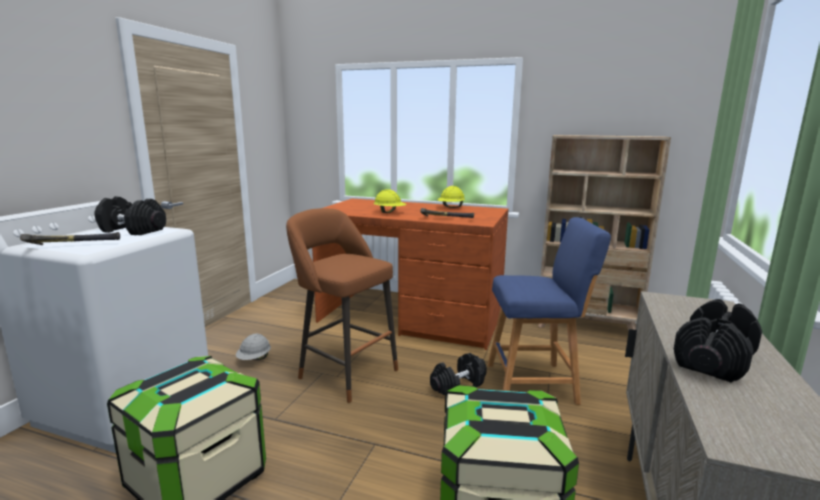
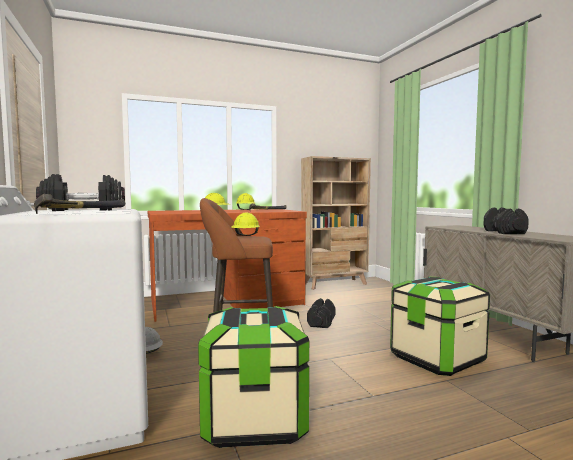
camera: 40 degrees left, 10 degrees down
blue stool [488,217,611,405] -> none
none -> yellow hard hat [231,212,260,236]

